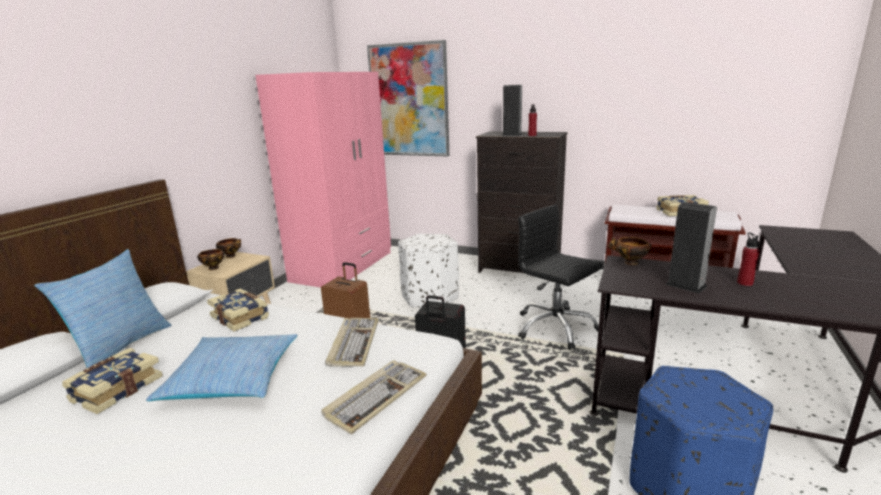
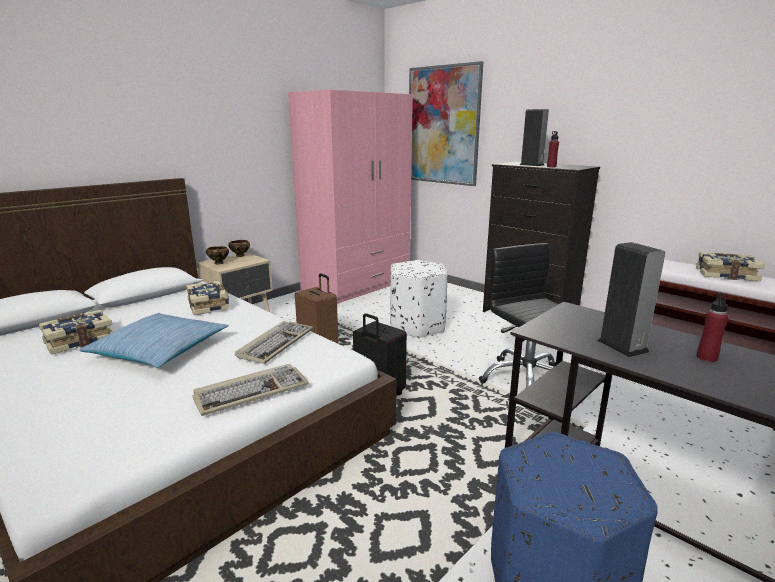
camera: 20 degrees right, 0 degrees up
pillow [34,249,171,368] -> none
bowl [608,237,652,265] -> none

